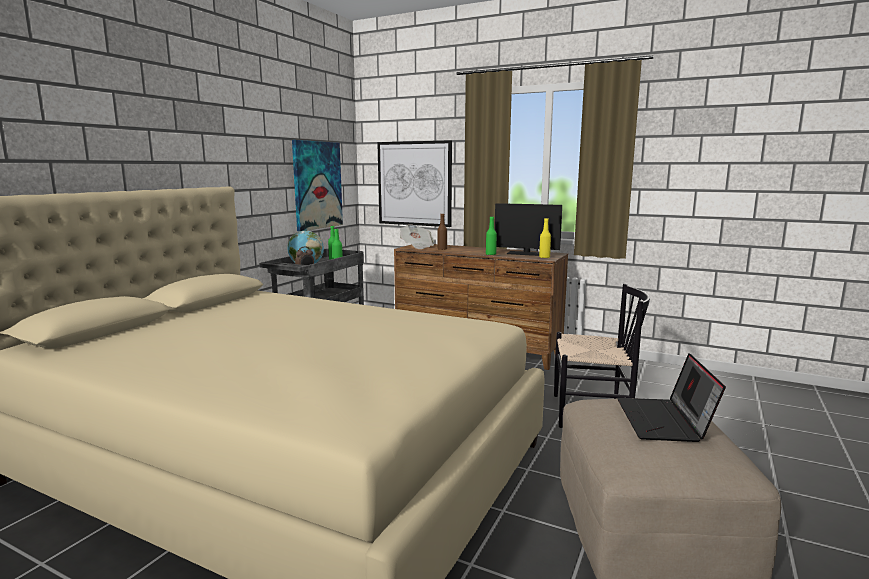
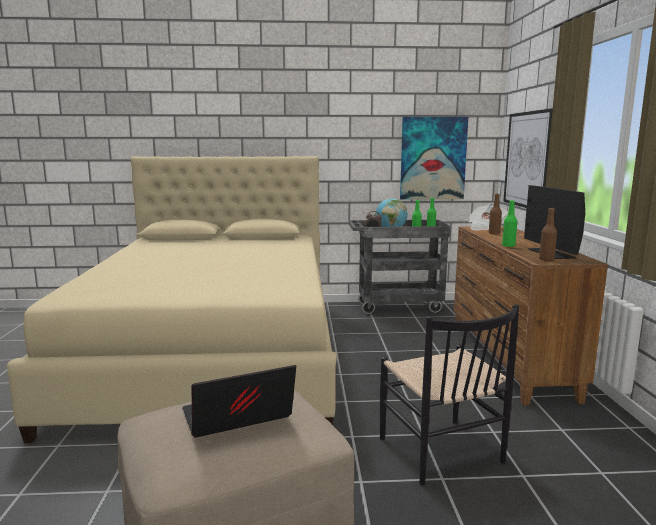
camera: 60 degrees right, 0 degrees up
yellow bottle [539,218,551,258] -> brown bottle [539,208,557,261]

